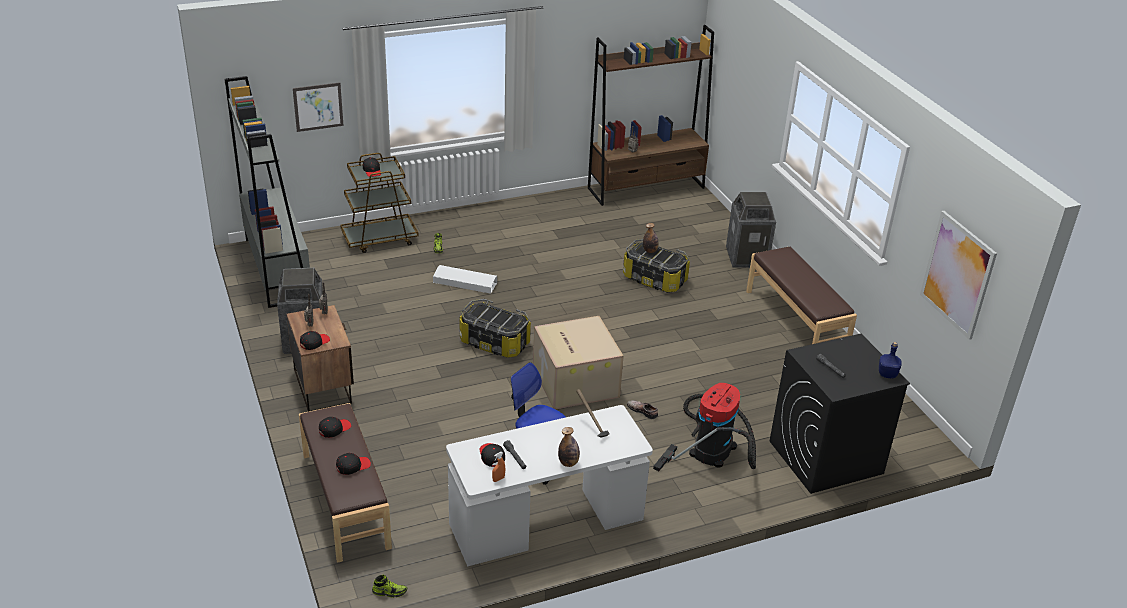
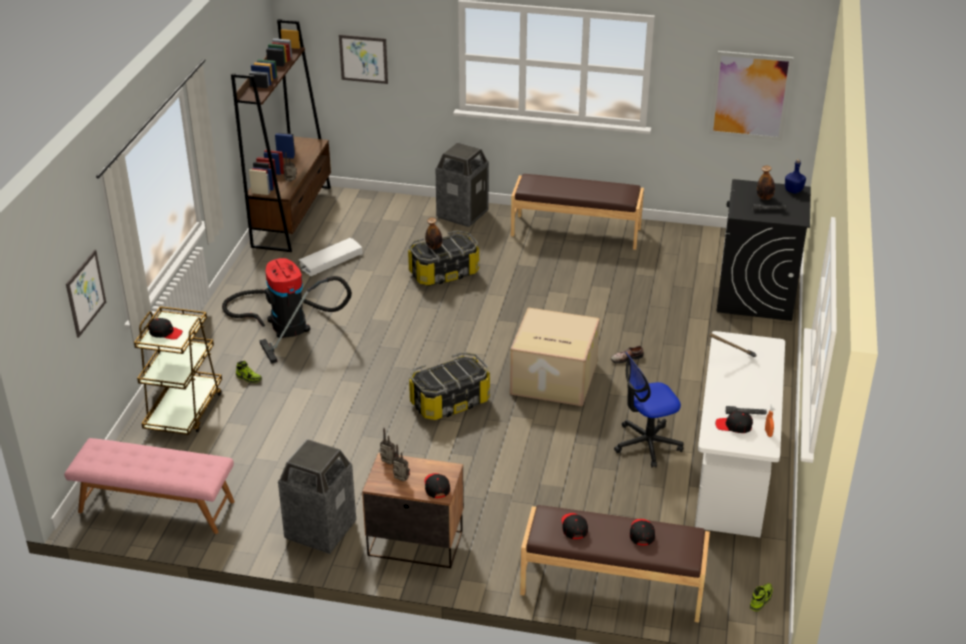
camera: 55 degrees left, 0 degrees up
grey bookcase [224,76,310,308] -> pink bench [64,438,235,534]
white storage box [433,265,497,294] -> white storage box moved to [299,238,363,276]
bottle [558,427,580,467] -> bottle moved to [757,166,775,200]
vacuum cleaner [653,383,756,471] -> vacuum cleaner moved to [222,258,352,364]
none -> picture [339,35,388,84]

